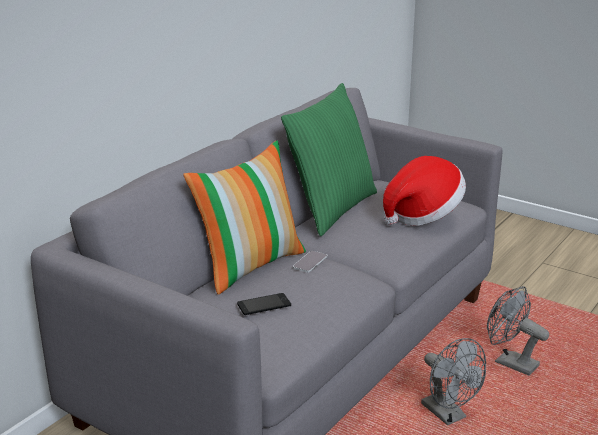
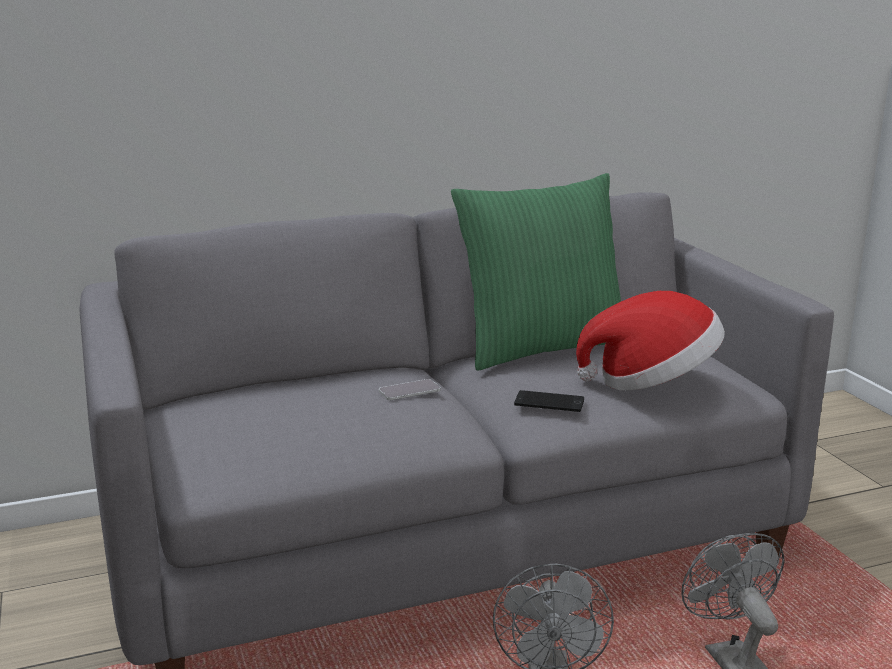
camera: 35 degrees right, 5 degrees down
pillow [183,141,306,295] -> none
phone [237,293,291,315] -> phone moved to [514,390,584,412]

